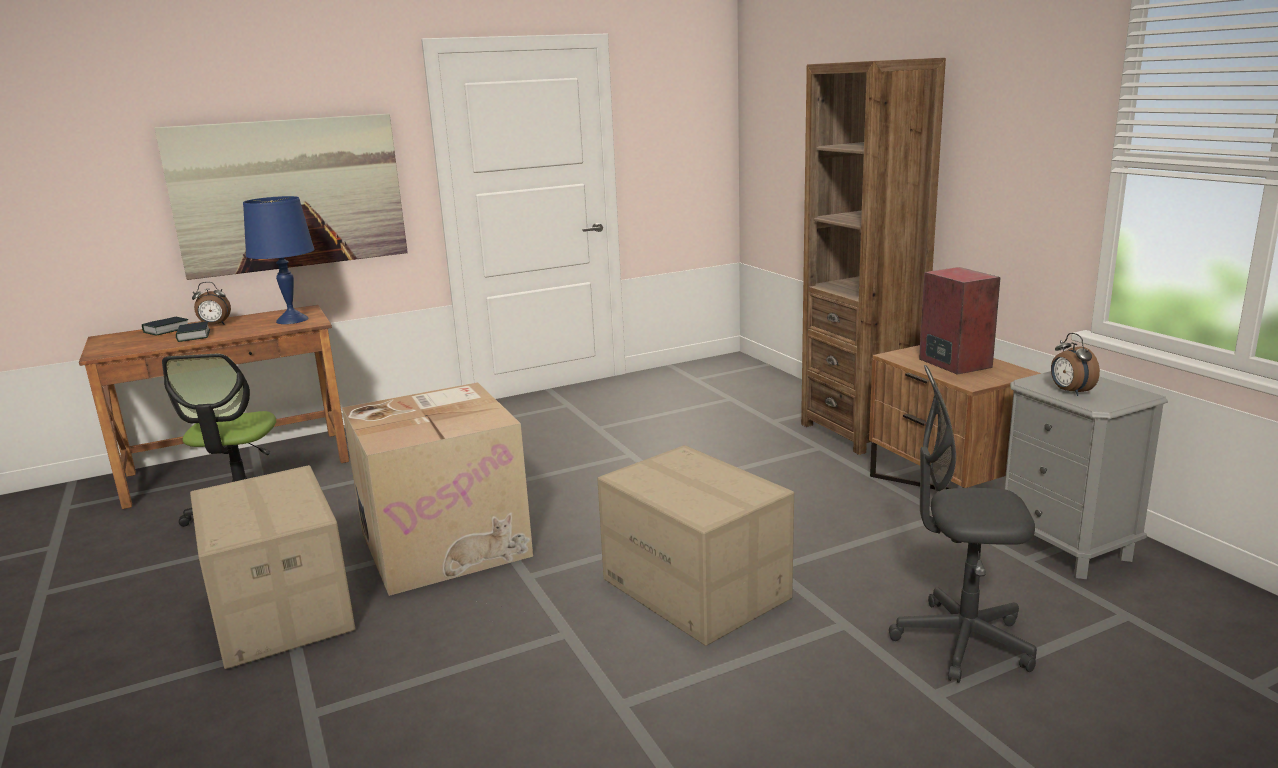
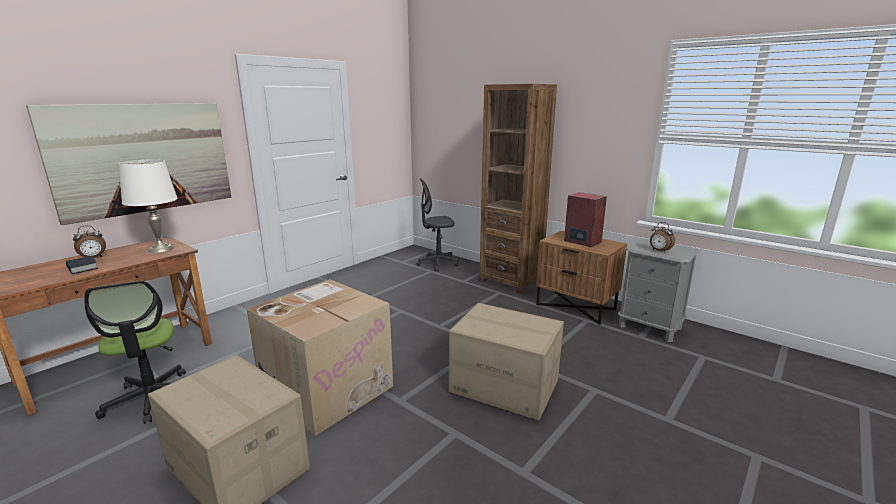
camera: 25 degrees left, 0 degrees up
book [142,317,188,336] -> none
blue table lamp [243,196,315,324] -> white table lamp [118,159,178,253]
grey office chair [889,365,1037,683] -> grey office chair moved to [416,178,458,271]

